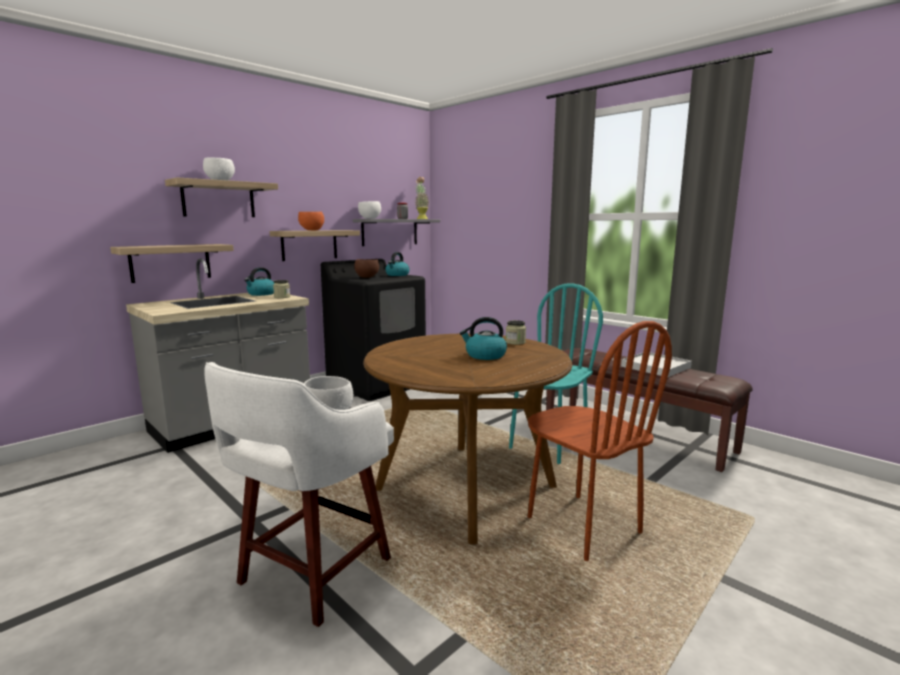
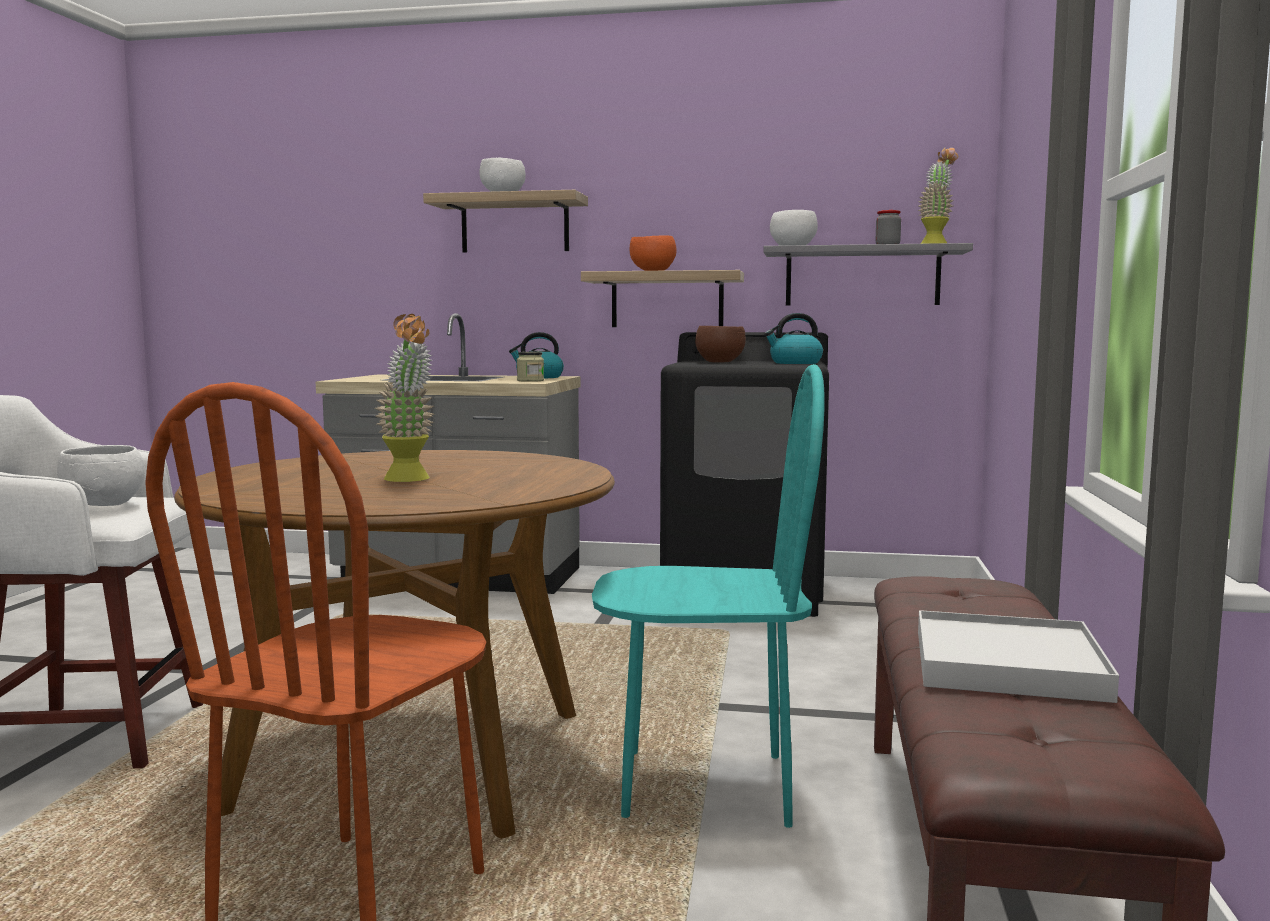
camera: 55 degrees right, 5 degrees down
shelf [110,244,234,283] -> none
kettle [460,317,507,360] -> potted plant [375,314,435,482]
jar [506,320,526,345] -> none

